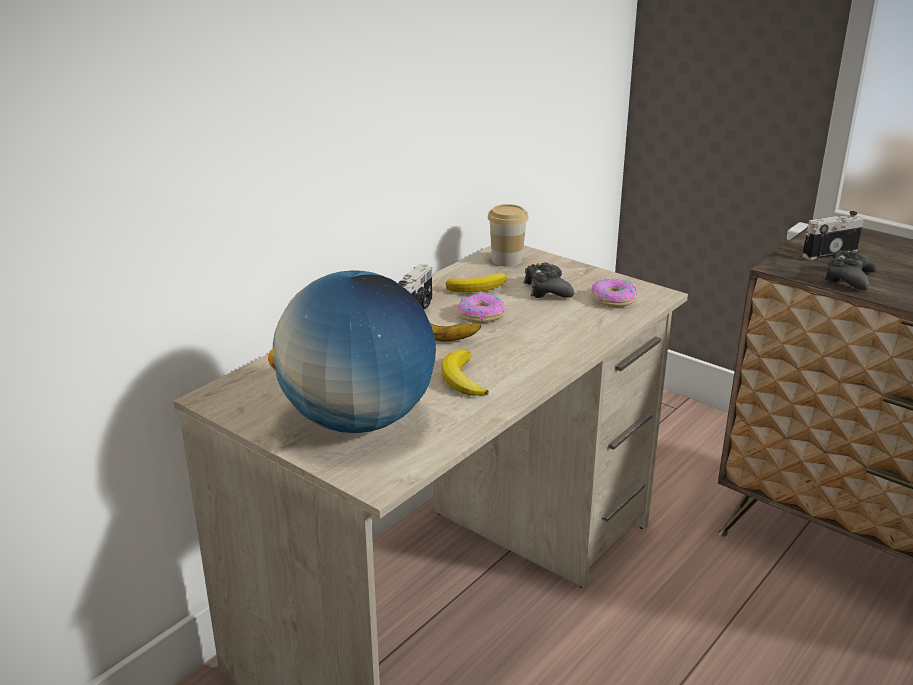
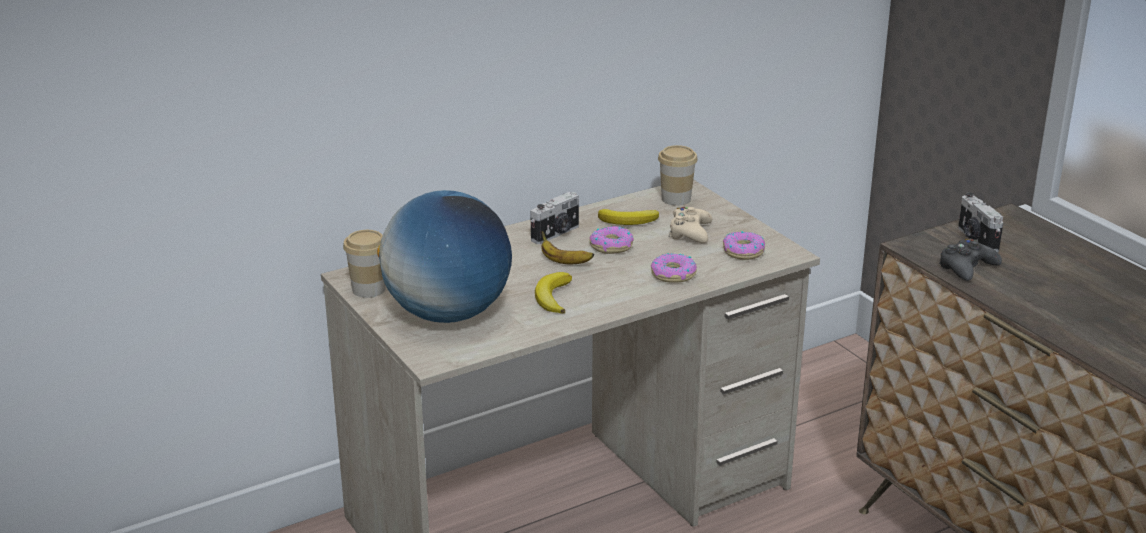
camera: 20 degrees right, 0 degrees up
black game controller [523,262,574,298] -> beige game controller [669,207,712,243]
camera [802,211,864,260] -> camera turned 105 degrees counterclockwise [958,192,1003,252]
none -> cup [343,230,385,298]
none -> donut [651,253,697,283]

